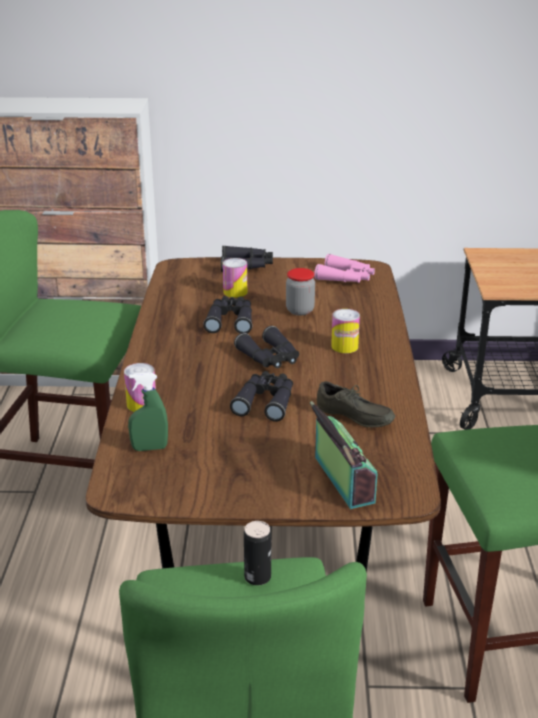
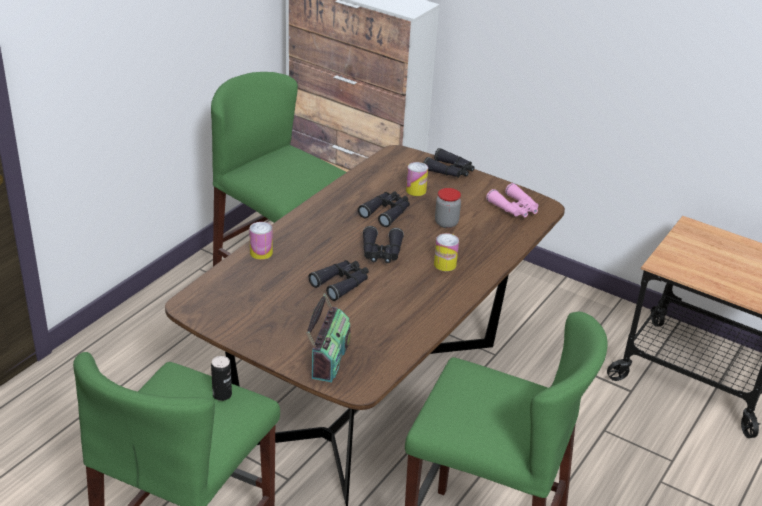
camera: 30 degrees right, 5 degrees up
green spray bottle [128,372,168,451] -> none
grey shoe [317,381,395,428] -> none

